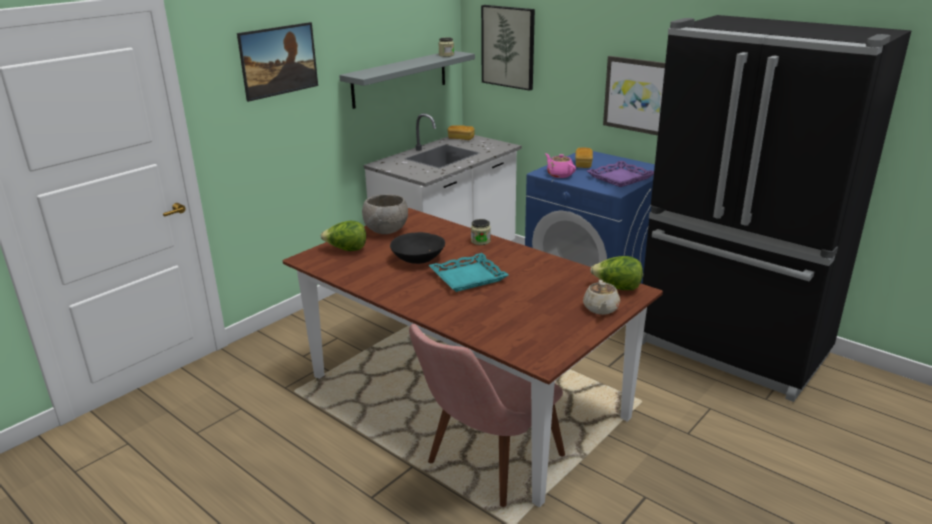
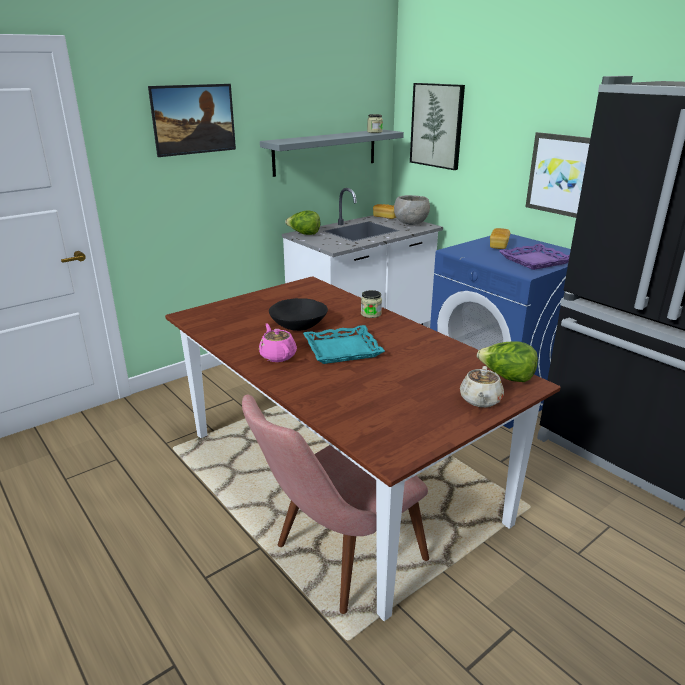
camera: 10 degrees right, 0 degrees up
lettuce [321,221,366,251] -> lettuce moved to [285,210,320,235]
grey bowl [362,194,408,234] -> grey bowl moved to [394,195,430,225]
pink teapot [545,153,576,178] -> pink teapot moved to [259,323,297,362]

